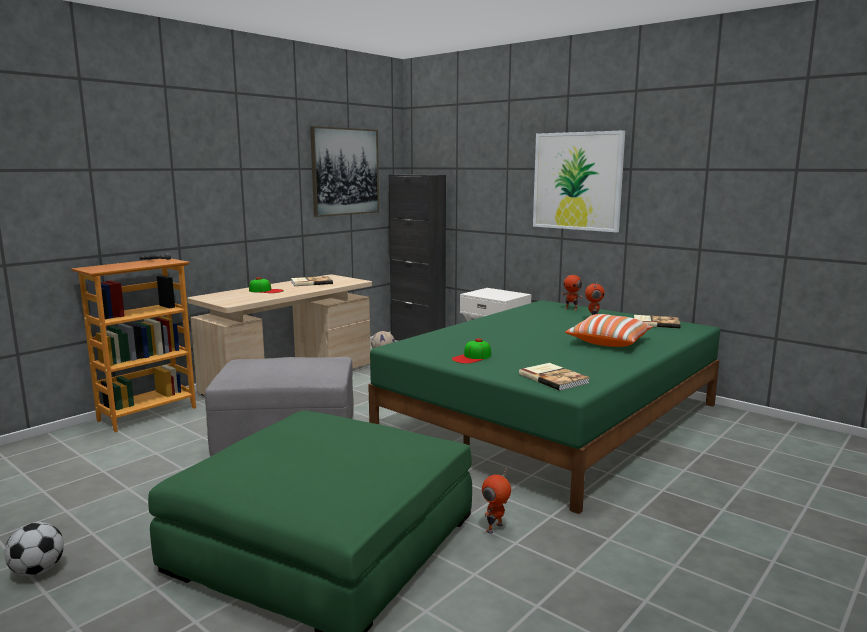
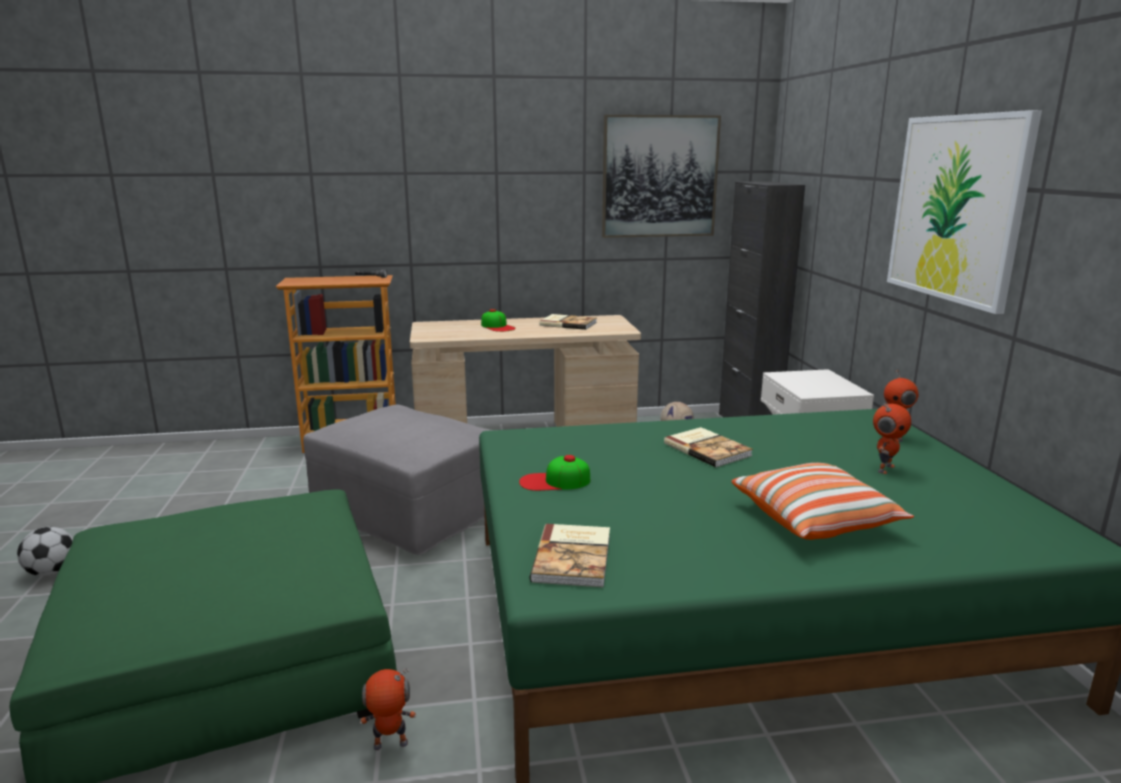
camera: 40 degrees right, 5 degrees up
book [634,315,681,329] -> book moved to [664,427,753,467]

